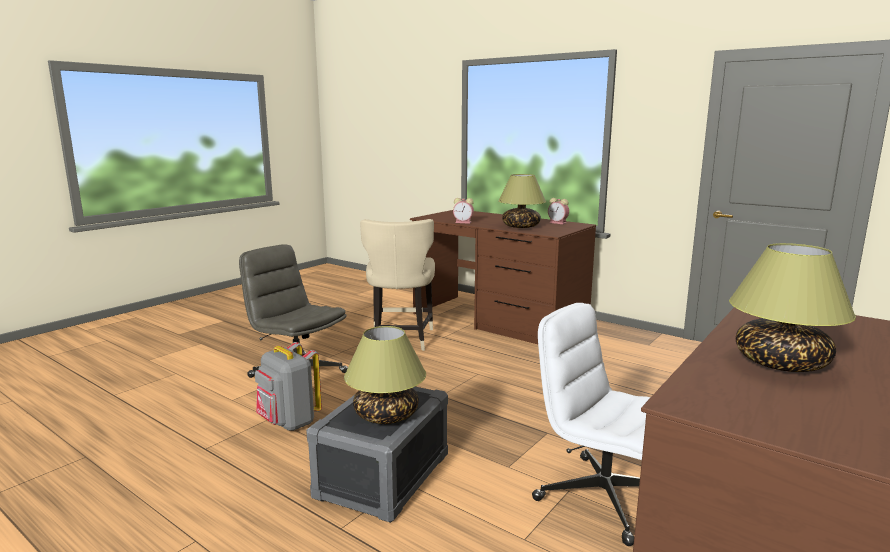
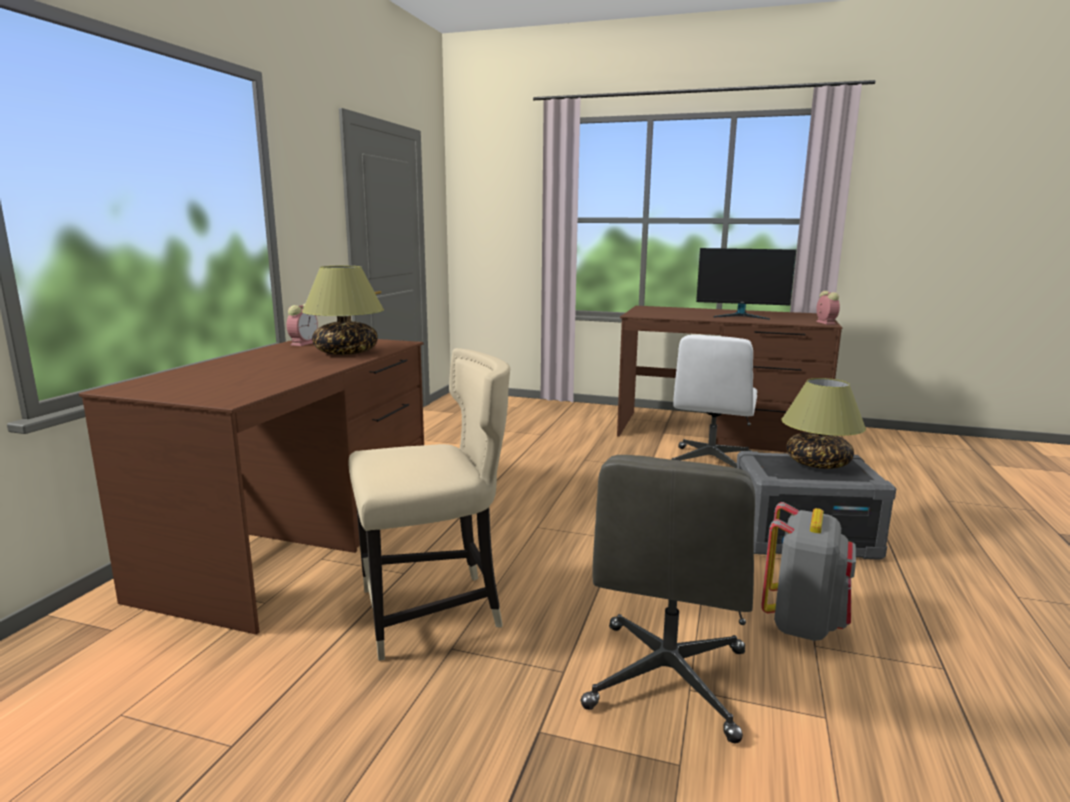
camera: 110 degrees left, 0 degrees up
alarm clock [453,198,474,224] -> alarm clock moved to [816,291,840,324]
table lamp [729,243,856,372] -> monitor [696,248,796,320]

